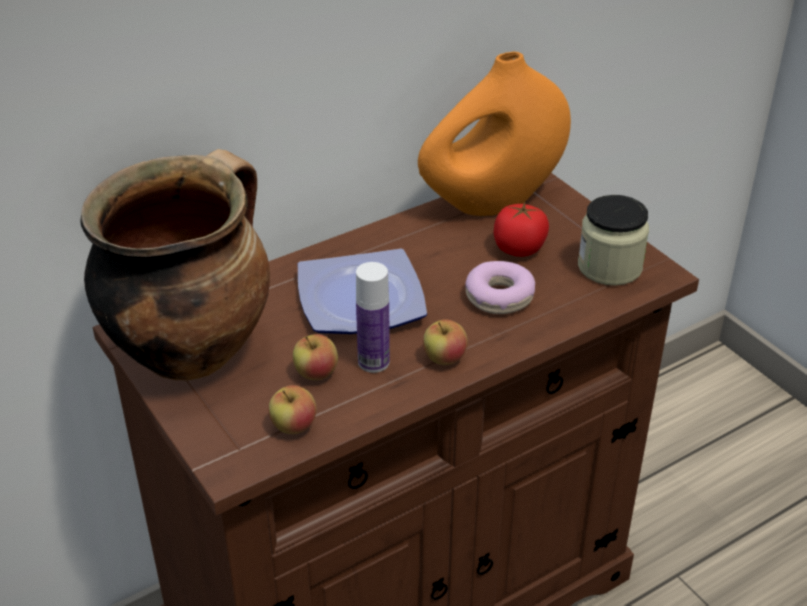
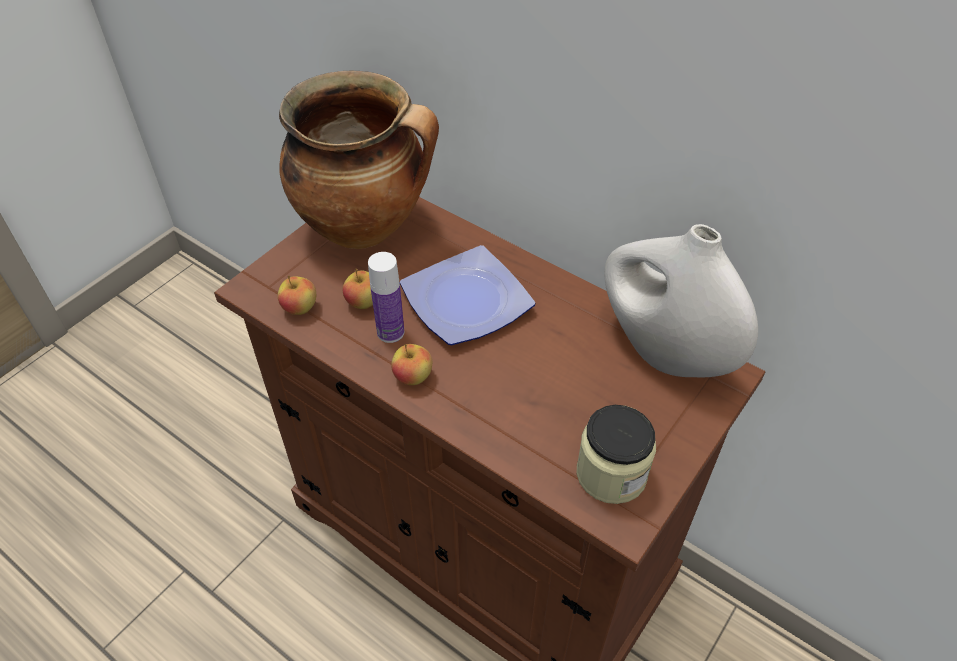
camera: 70 degrees right, 10 degrees up
orange vase [418,51,571,217] -> white vase [604,224,758,377]
donut [465,261,535,314] -> none
tomato [494,202,549,257] -> none

